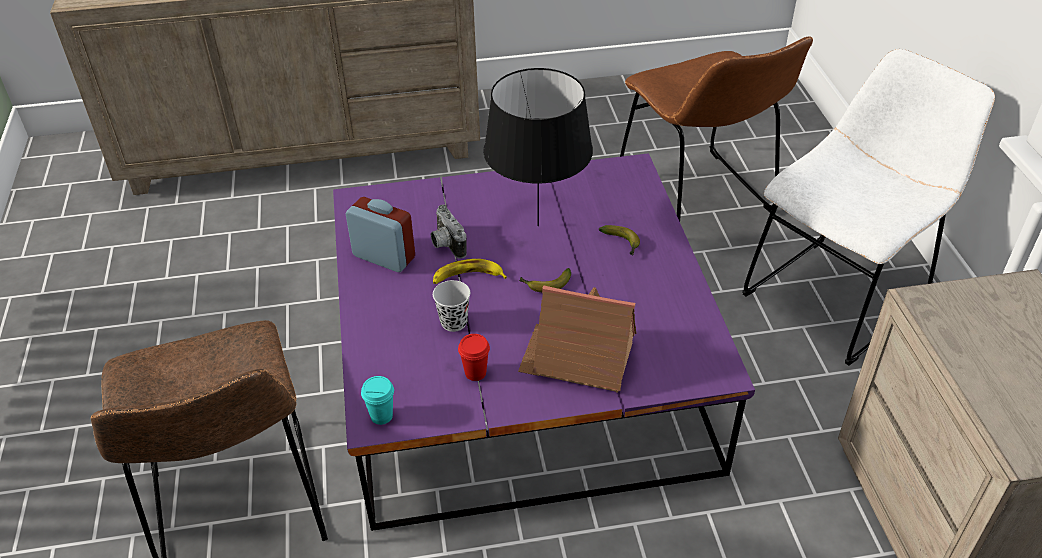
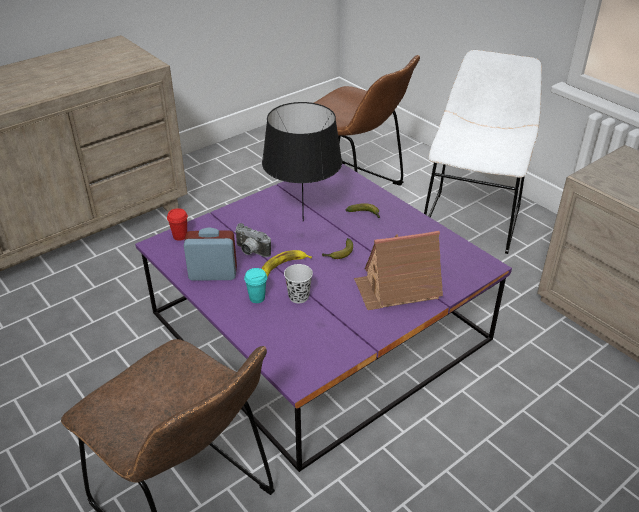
camera: 30 degrees left, 5 degrees down
turquoise cup [361,376,394,425] -> turquoise cup moved to [244,268,267,303]
red cup [458,334,490,381] -> red cup moved to [167,208,188,241]

